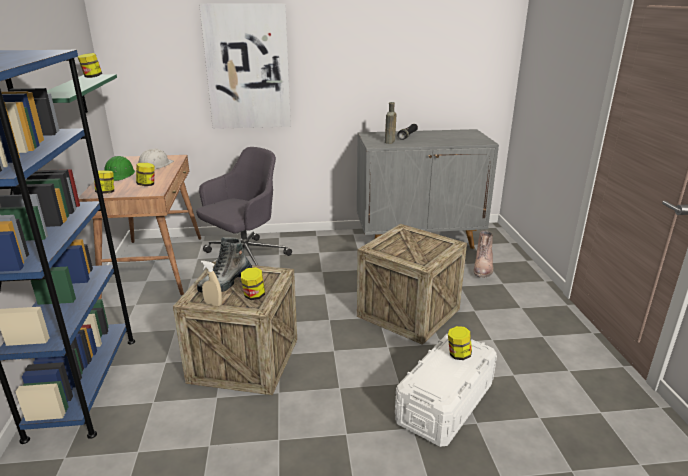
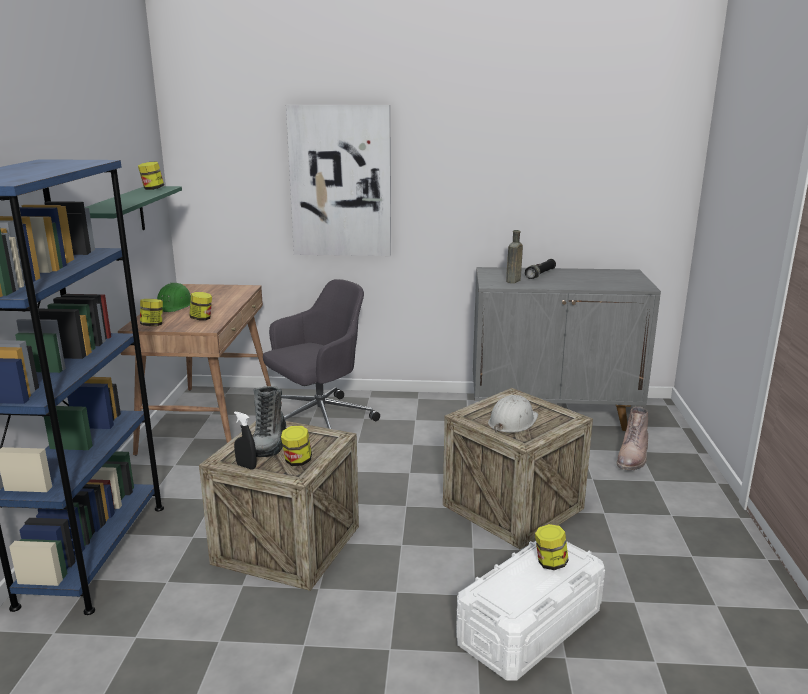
camera: 10 degrees right, 5 degrees down
white hard hat [139,149,174,169] -> white hard hat moved to [488,395,538,433]
boot [197,237,252,293] -> boot turned 45 degrees counterclockwise [253,386,286,457]
beige spray bottle [201,261,222,306] -> black spray bottle [234,412,257,470]

